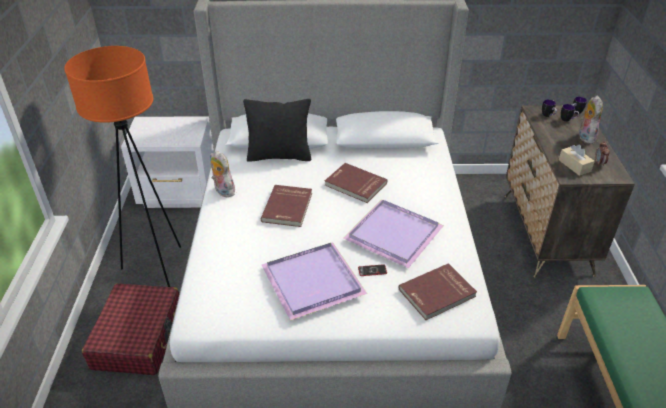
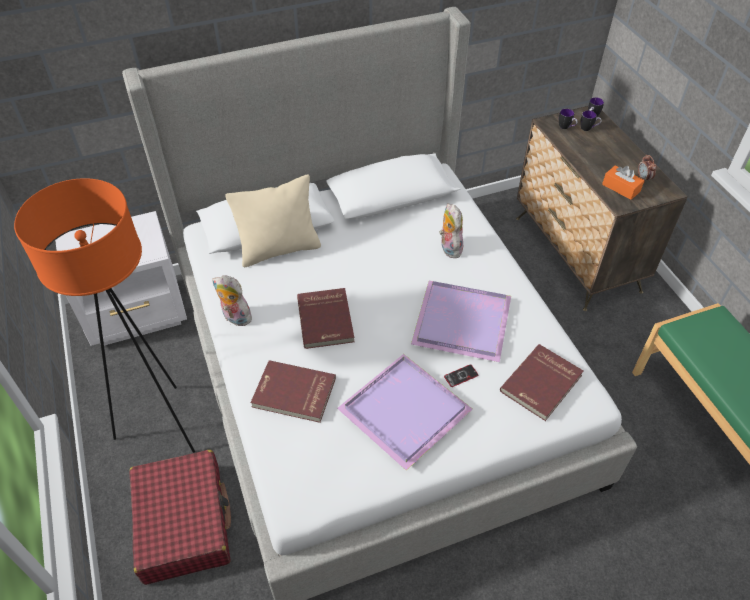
camera: 20 degrees left, 10 degrees up
black pillow [243,99,311,162] -> beige pillow [225,174,321,267]
red book [325,163,388,203] -> red book moved to [250,360,336,423]
beige tissue box [559,145,595,176] -> orange tissue box [602,165,644,200]
plush toy [579,96,603,144] -> plush toy moved to [439,204,463,258]

